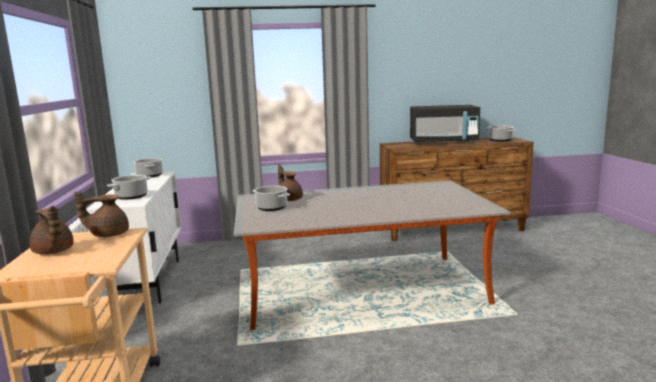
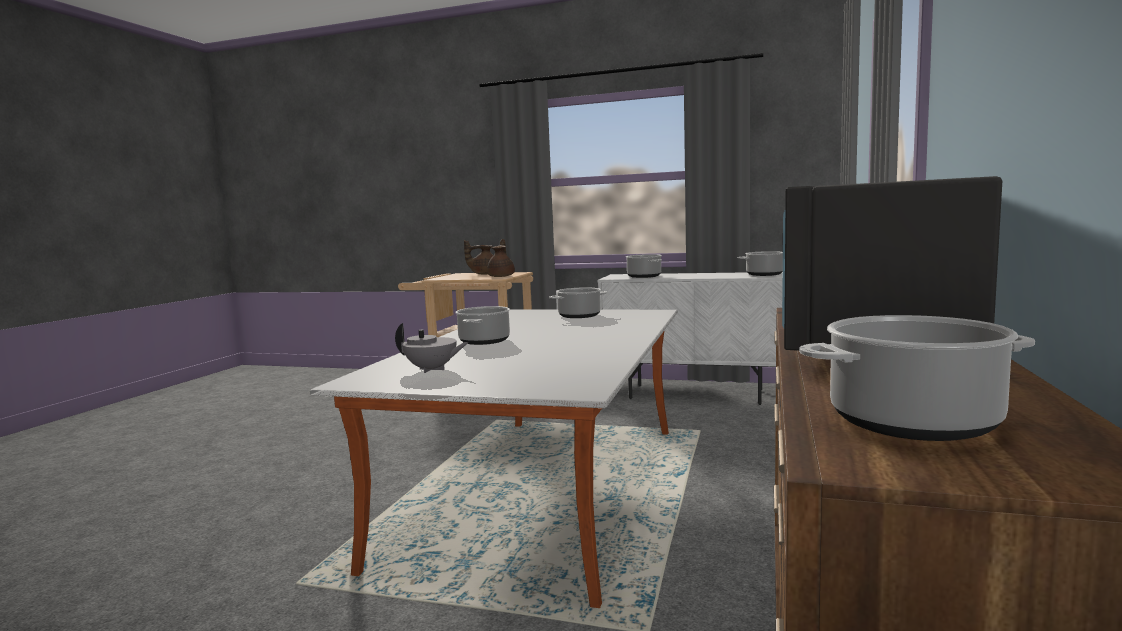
camera: 115 degrees right, 5 degrees down
brown teapot [278,165,303,201] -> none
none -> grey teapot [395,323,468,373]
none -> cooking pot [455,306,510,345]

